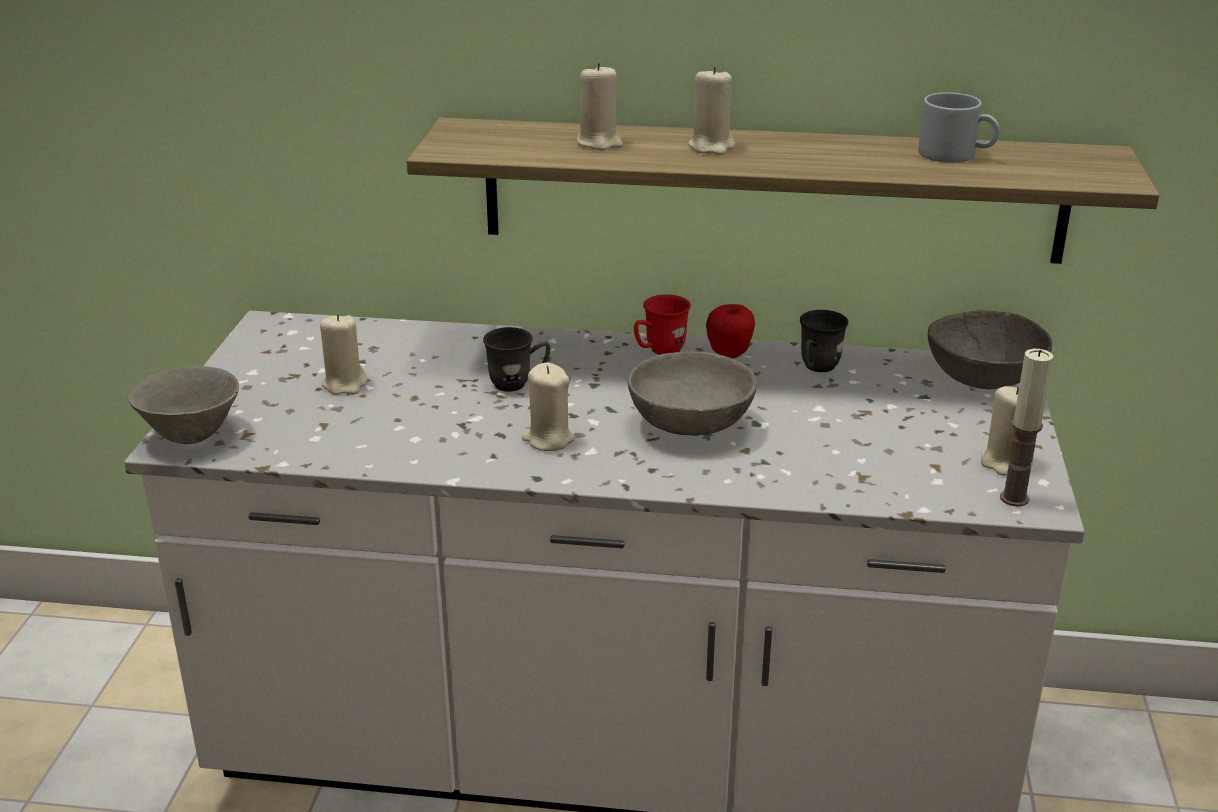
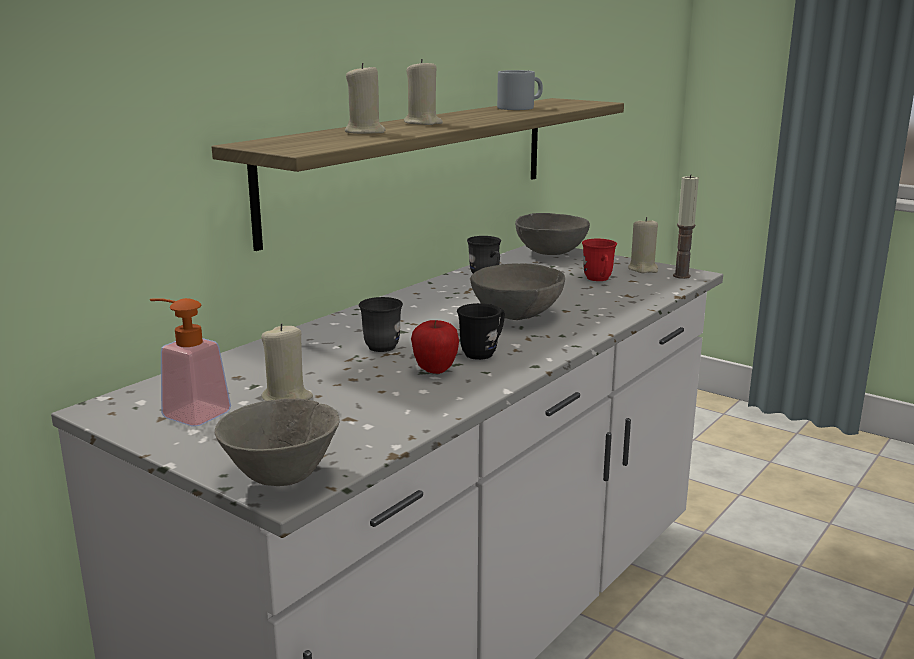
camera: 60 degrees left, 10 degrees down
beige candle [522,363,575,451] -> black mug [457,303,505,360]
red mug [634,295,691,355] -> red mug moved to [582,239,617,281]
apple [706,304,755,359] -> apple moved to [411,320,459,374]
none -> soap dispenser [150,298,231,426]

